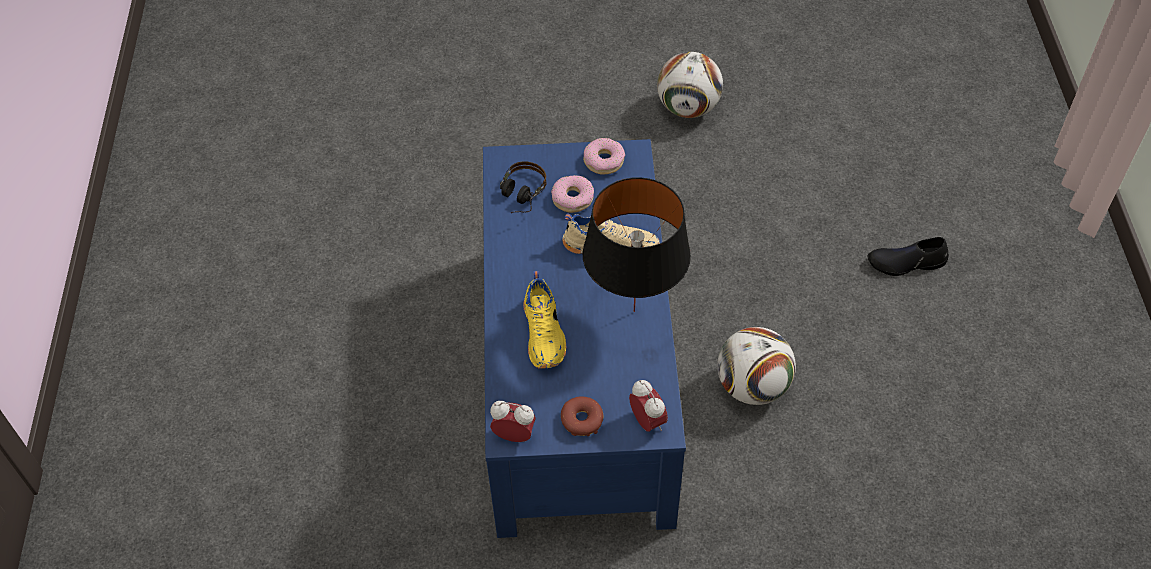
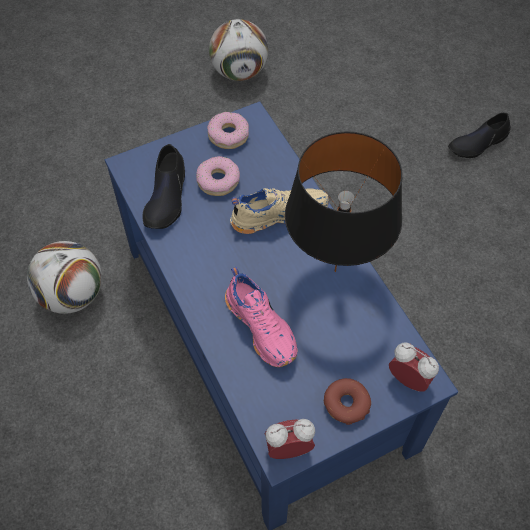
camera: 25 degrees left, 5 degrees up
headphones [500,161,546,213] -> black shoe [142,144,185,229]
yellow shoe [523,271,567,369] -> pink shoe [225,267,297,367]
football [717,327,796,405] -> football moved to [27,241,102,314]

